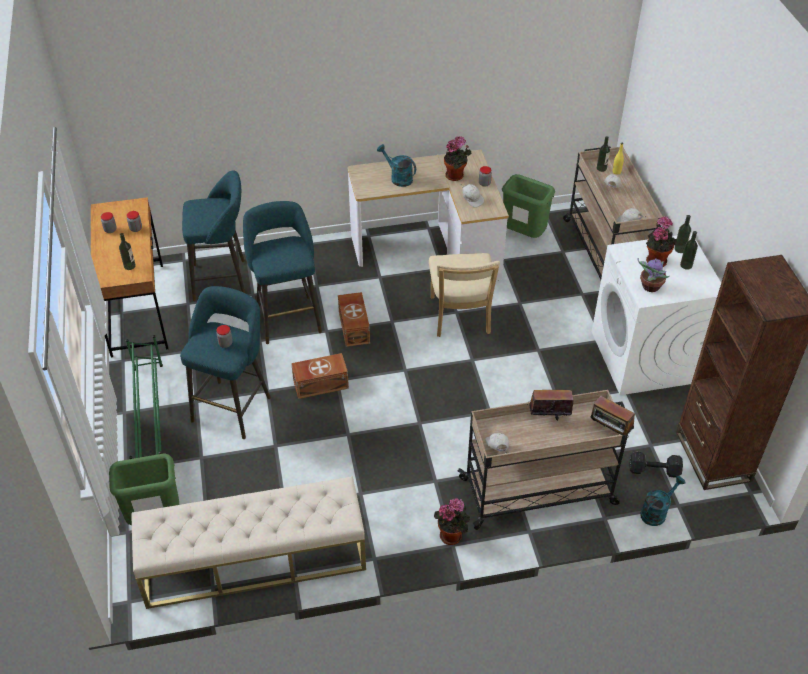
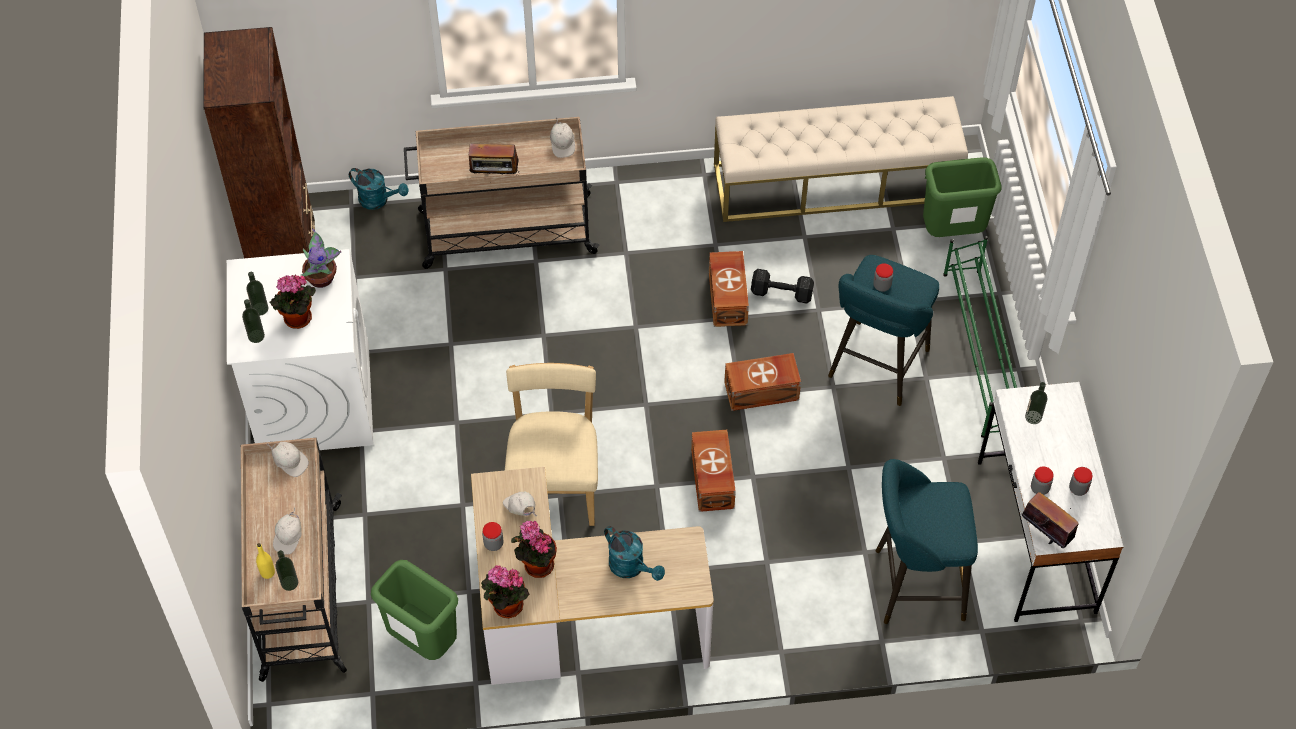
camera: 175 degrees left, 10 degrees up
brown desk [91,197,168,357] -> white desk [978,382,1124,622]
turquoise stool [243,201,322,344] -> none
potted plant [434,498,470,545] -> potted plant moved to [481,565,529,618]
radio [591,395,635,437] -> radio moved to [1021,492,1079,548]
black dumbbell [629,452,683,478] -> black dumbbell moved to [751,269,814,304]
turquoise watering can [640,476,685,526] -> turquoise watering can turned 120 degrees counterclockwise [349,168,408,210]
none -> brown storage box [709,251,749,327]

